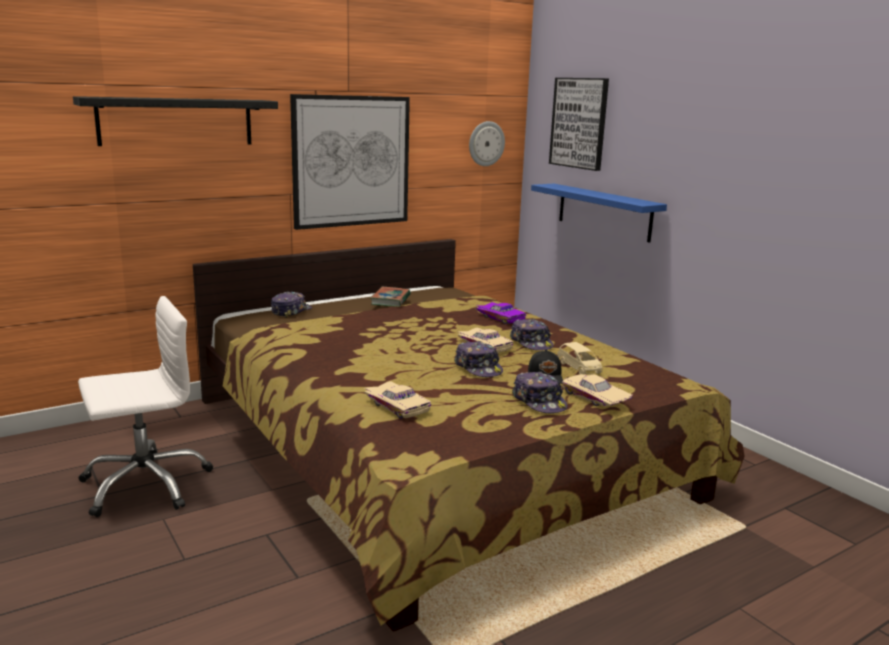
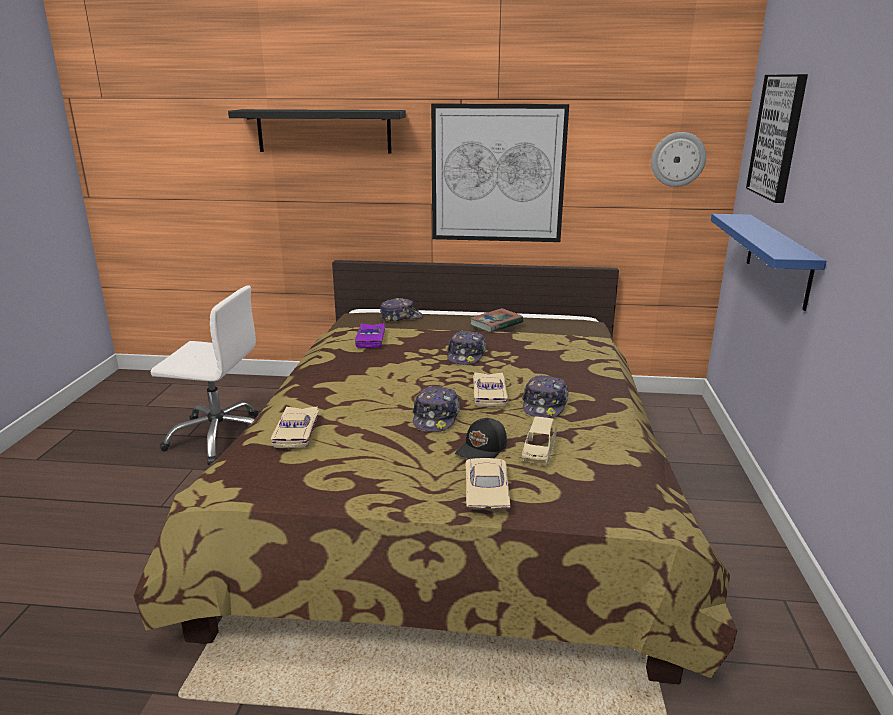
camera: 40 degrees right, 5 degrees up
purple toy car [476,302,526,324] -> purple toy car moved to [355,323,385,348]
cap [512,371,567,413] -> cap moved to [447,330,486,365]

